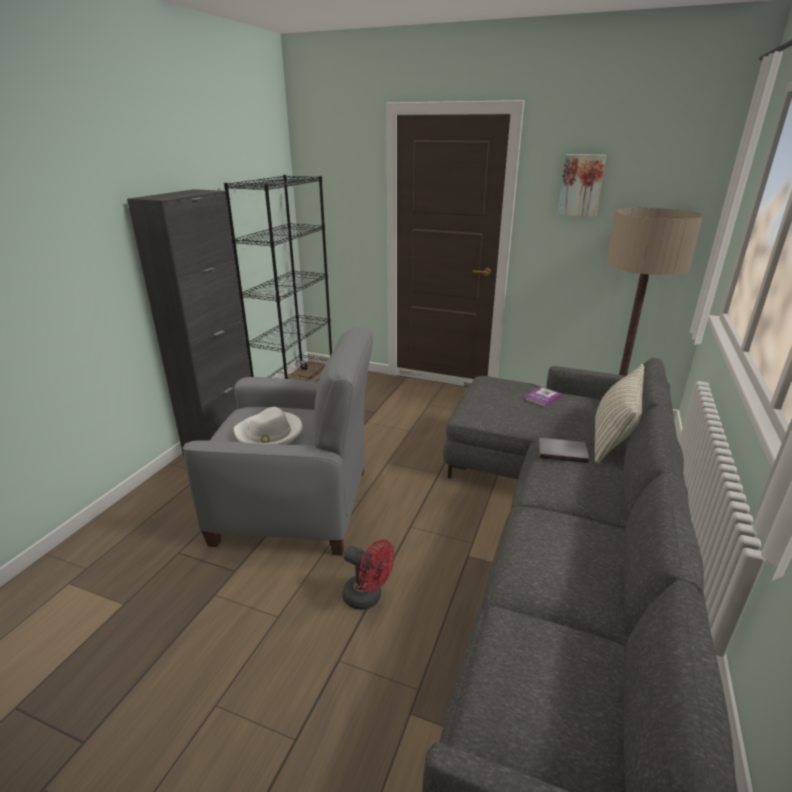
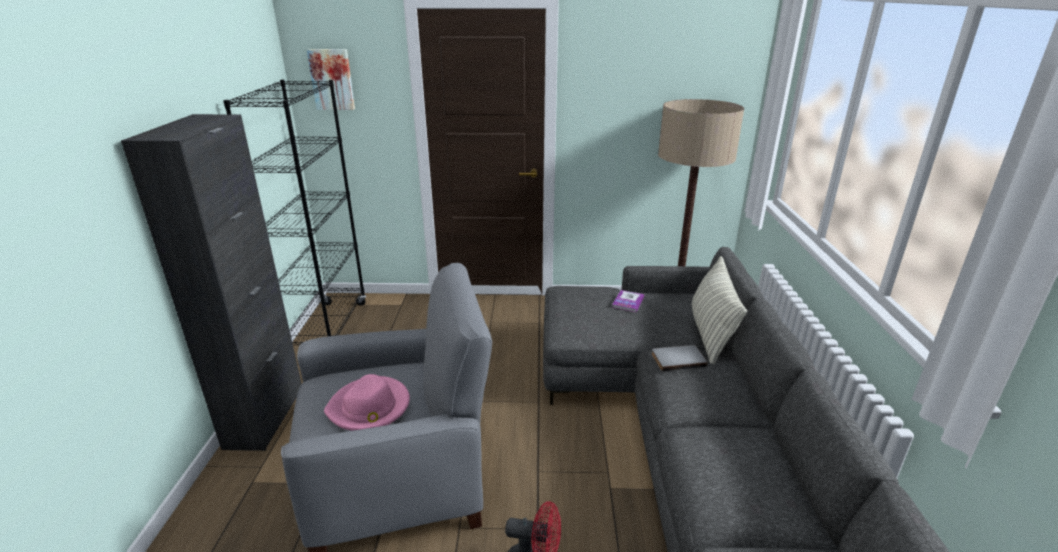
camera: 20 degrees left, 0 degrees up
white hat [234,407,303,445] -> pink hat [324,374,410,431]
picture [558,154,606,217] -> picture moved to [307,49,355,110]

